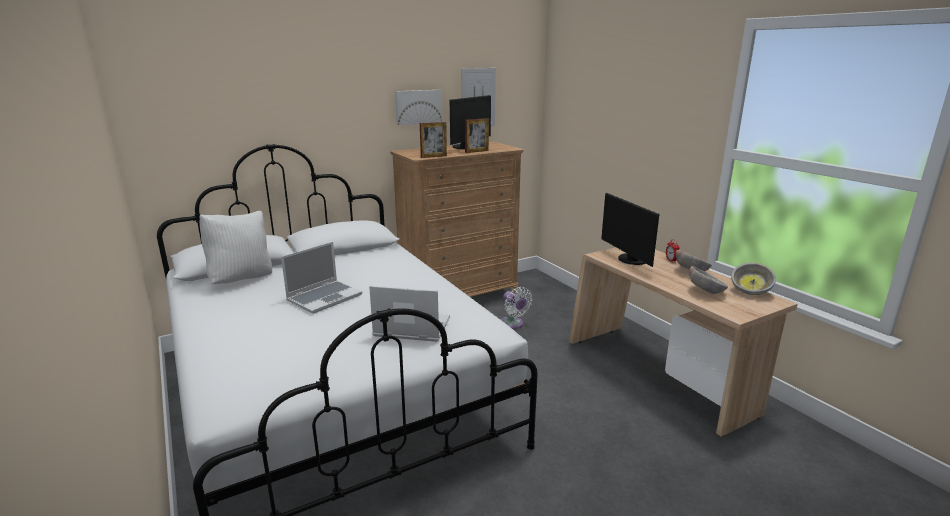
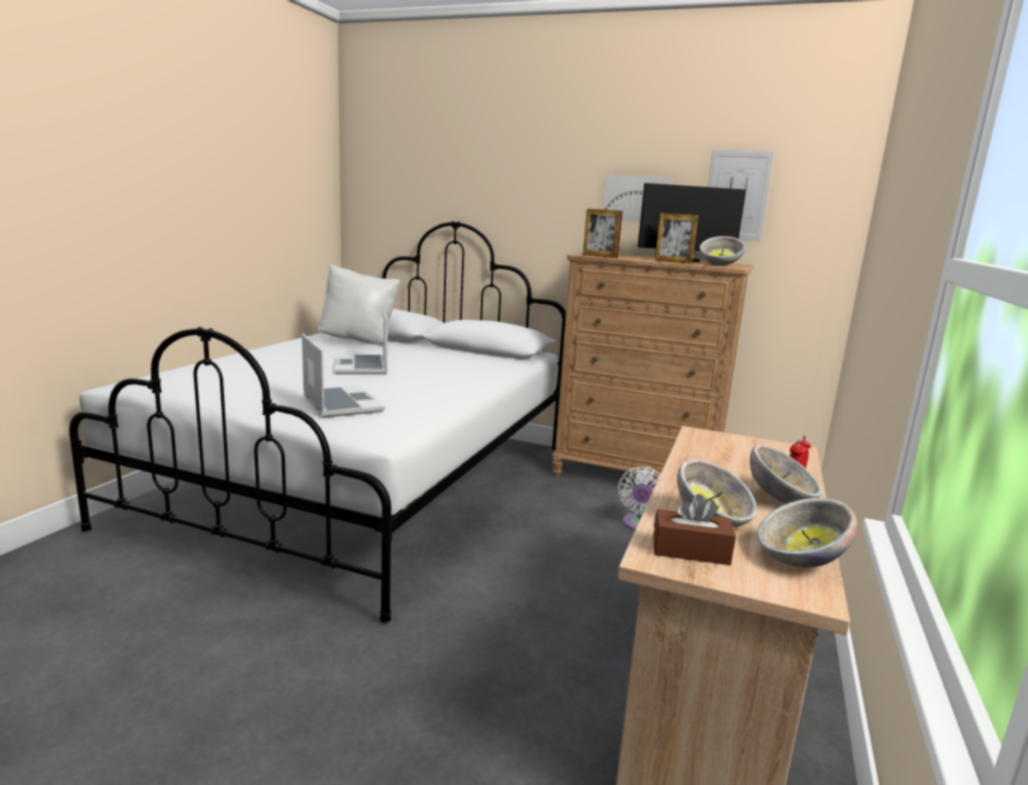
camera: 50 degrees right, 5 degrees down
laptop [281,242,362,314] -> laptop turned 75 degrees clockwise [335,310,388,374]
monitor [601,193,659,267] -> none
none -> brown tissue box [653,494,736,565]
none -> bowl [700,236,745,266]

